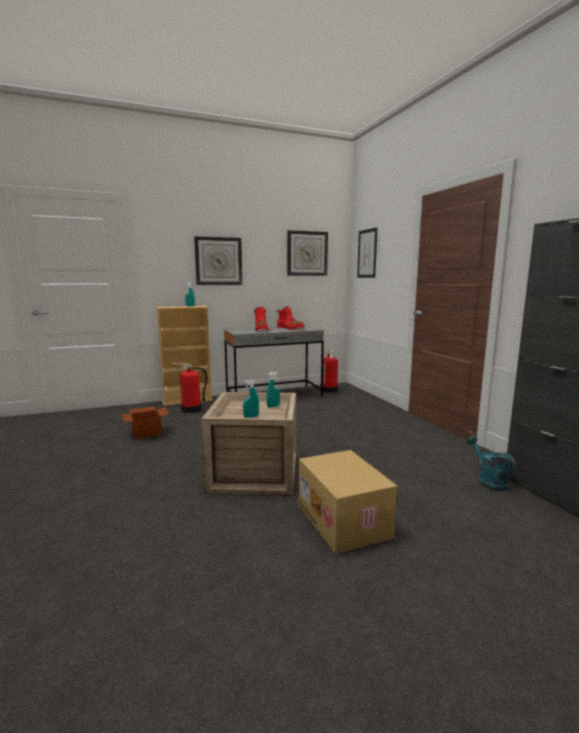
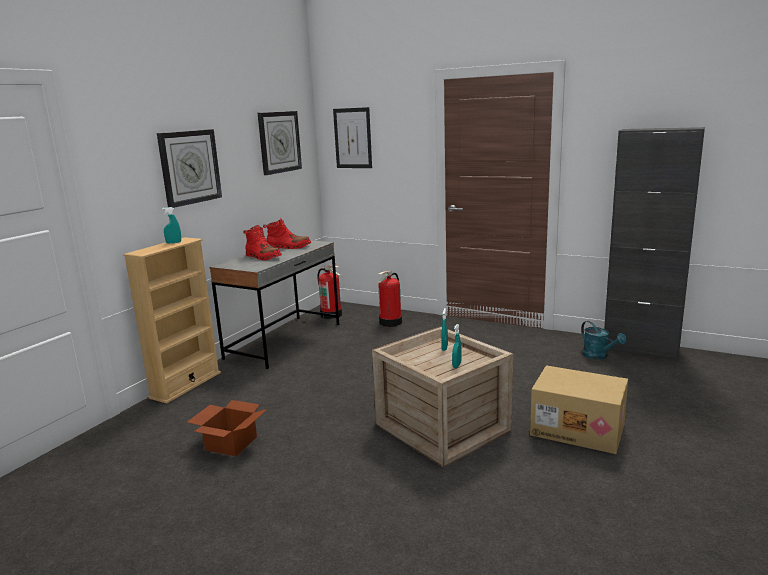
camera: 40 degrees left, 5 degrees up
fire extinguisher [171,363,208,413] -> fire extinguisher moved to [378,271,402,327]
turquoise watering can [467,436,516,491] -> turquoise watering can turned 150 degrees counterclockwise [581,321,626,360]

